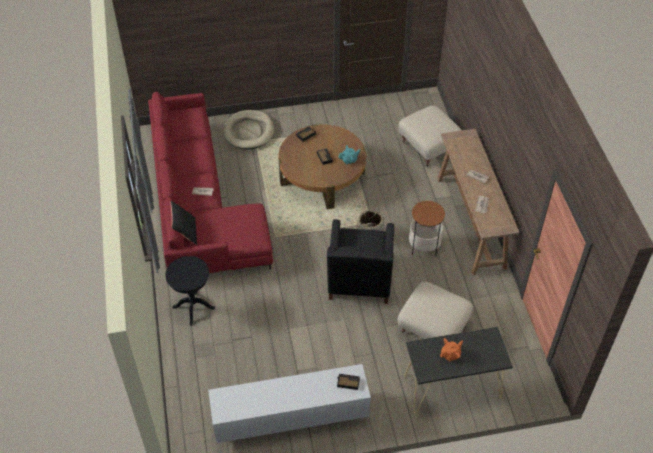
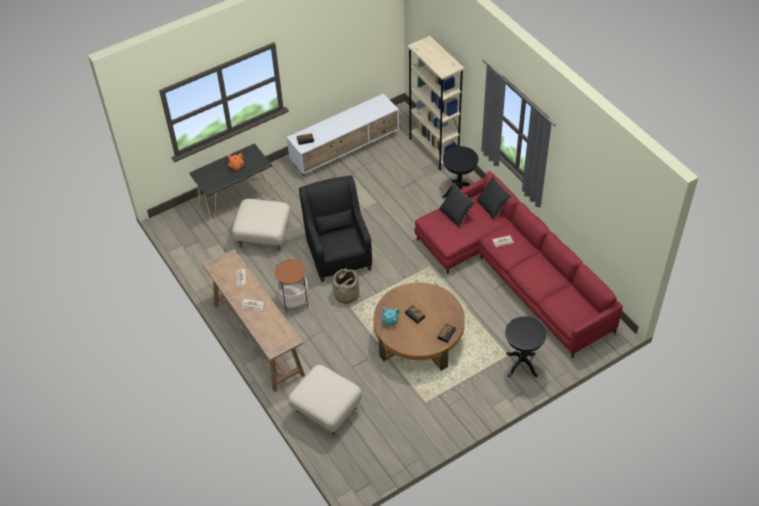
camera: 160 degrees right, 0 degrees up
beige dog bed [224,110,274,149] -> black side table [505,317,547,377]
none -> beige bookcase [407,36,465,170]
none -> black pillow [439,184,475,228]

